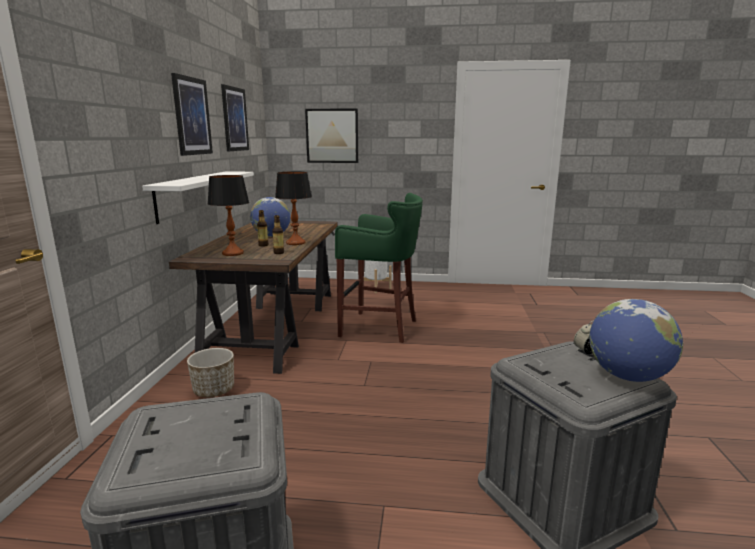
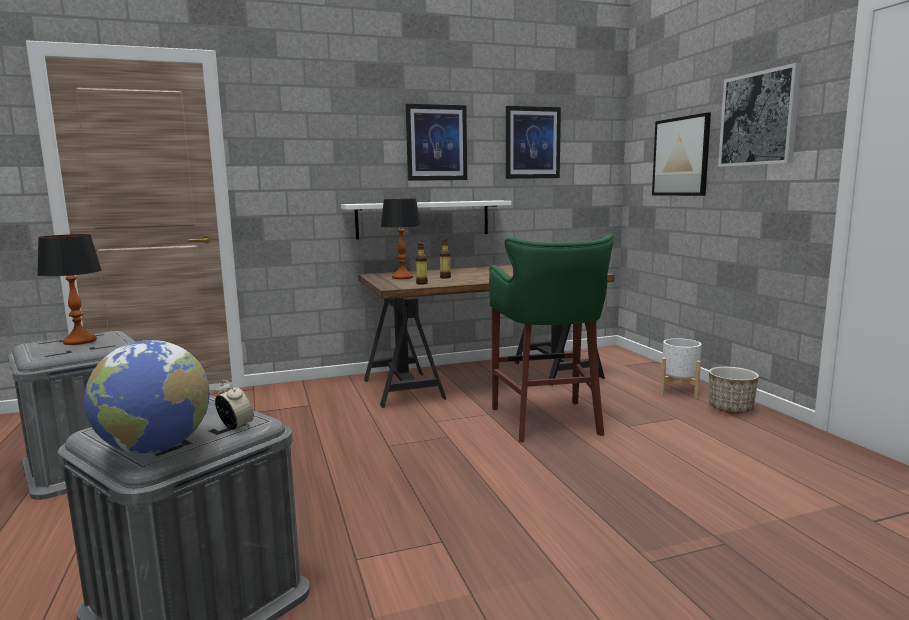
camera: 65 degrees right, 5 degrees down
planter [187,348,234,397] -> planter moved to [709,367,759,414]
globe [250,197,290,237] -> none
table lamp [275,171,312,245] -> table lamp moved to [37,234,102,345]
none -> picture [718,63,801,167]

